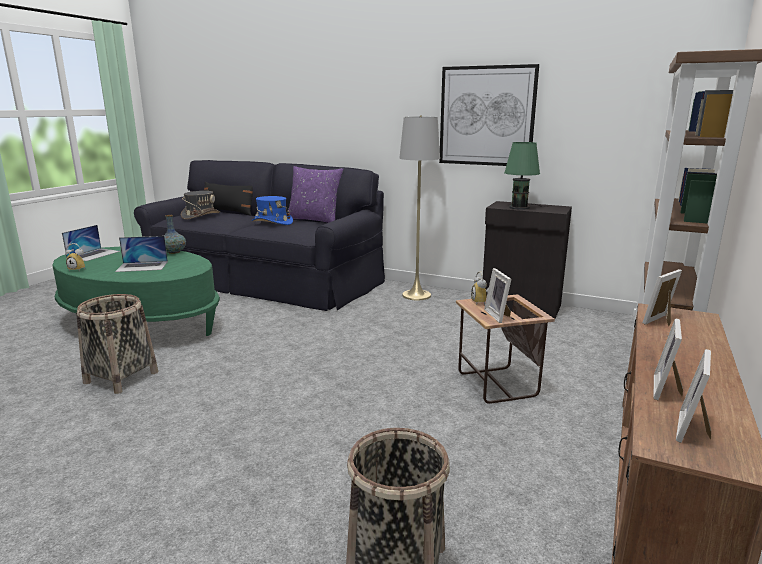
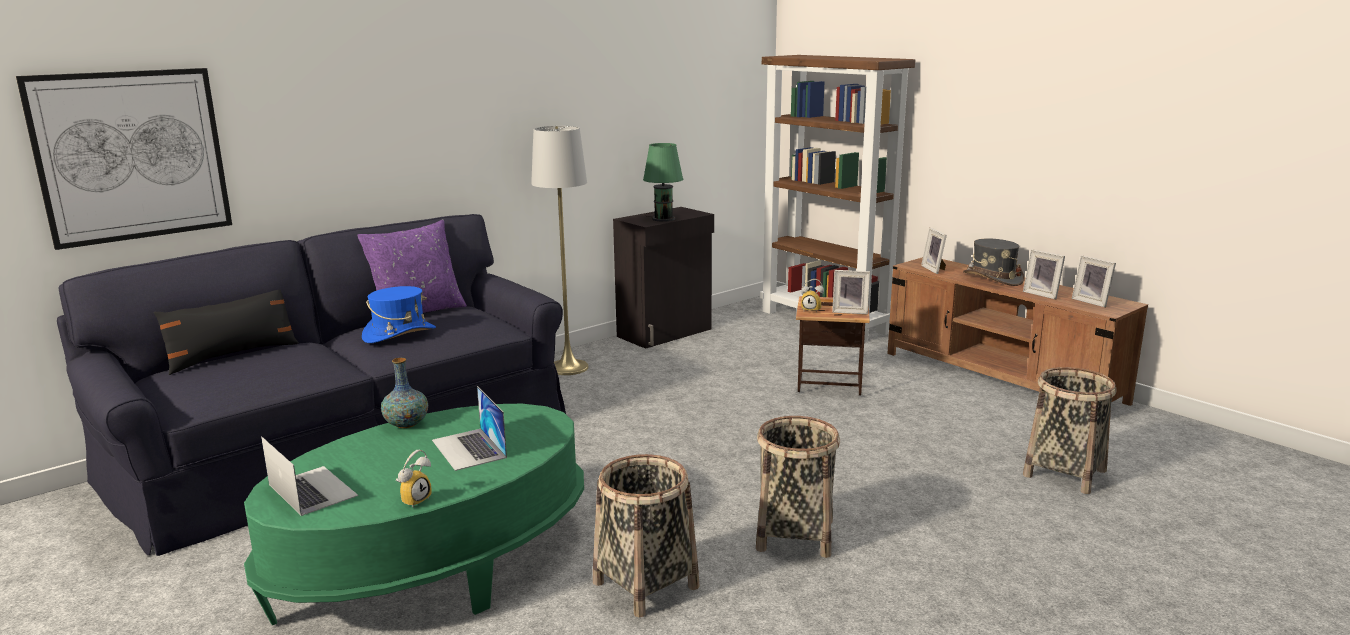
camera: 65 degrees left, 0 degrees up
laptop [115,236,168,272] -> laptop turned 135 degrees clockwise [432,386,507,471]
grey hat [181,191,220,219] -> grey hat moved to [963,239,1025,286]
picture [439,64,539,166] -> picture moved to [16,68,232,250]
none -> basket [756,416,840,558]

